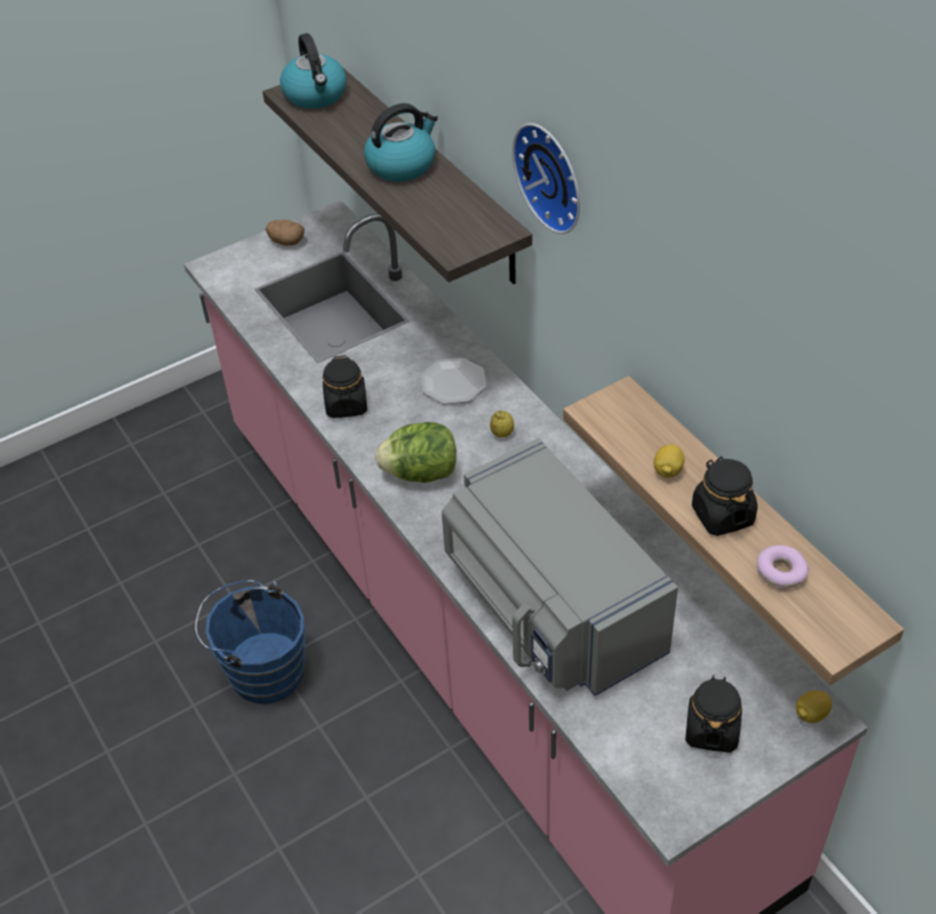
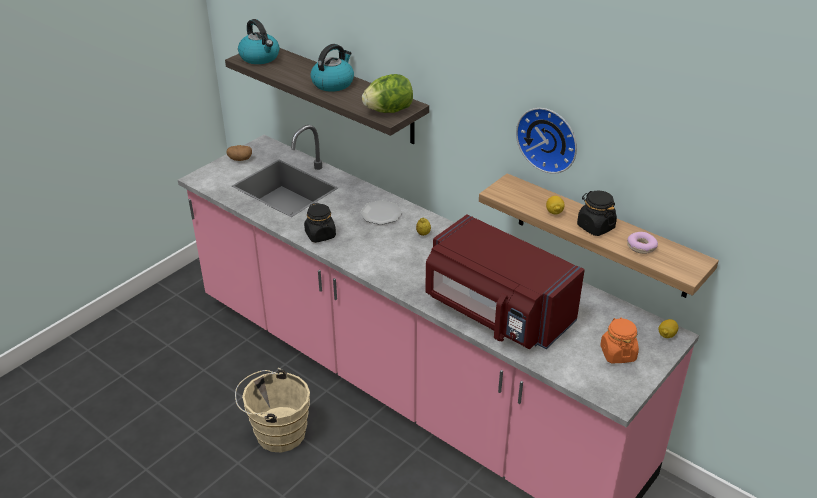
camera: 20 degrees left, 10 degrees down
blue bucket [195,580,306,704] -> beige bucket [235,368,310,452]
lettuce [375,422,456,483] -> lettuce moved to [362,74,413,113]
grey microwave [442,438,678,696] -> red microwave [425,214,585,349]
wall clock [512,123,580,234] -> wall clock moved to [516,108,577,174]
black jar [685,675,742,753] -> orange jar [600,317,639,363]

